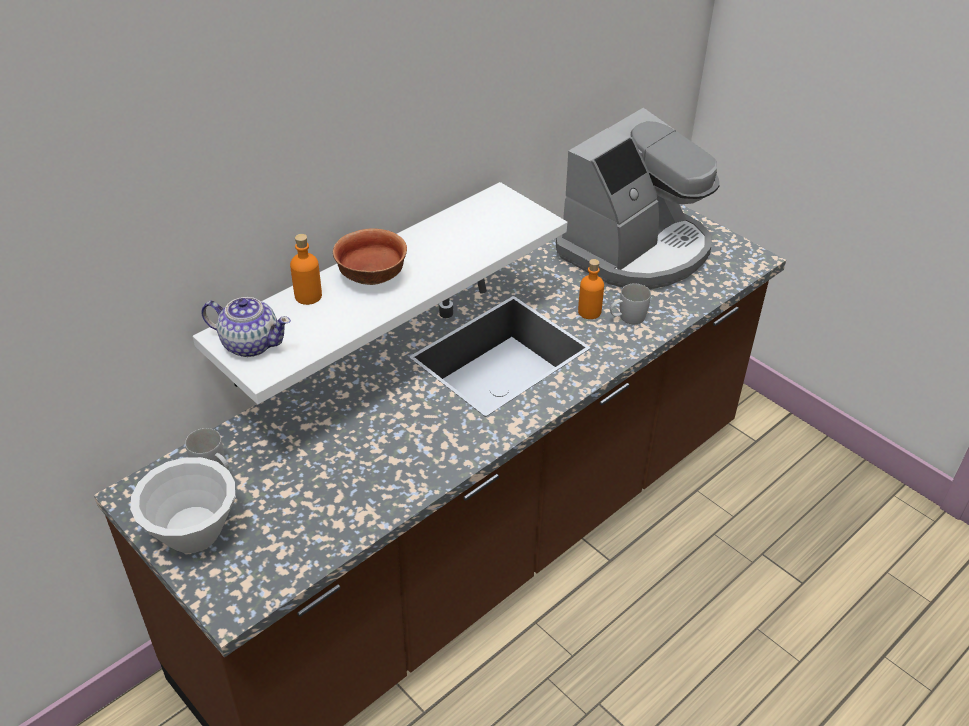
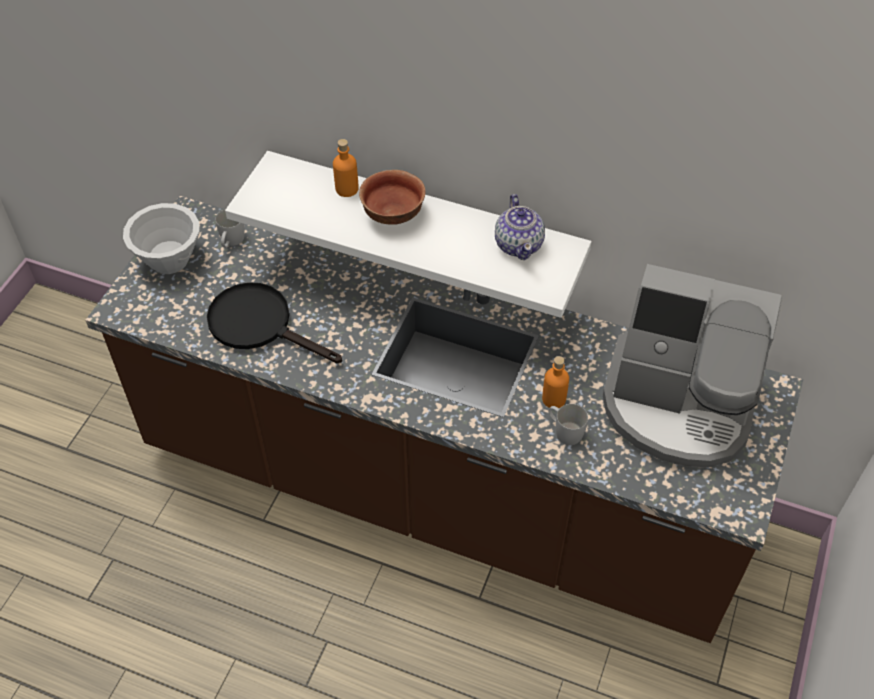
camera: 65 degrees right, 10 degrees up
teapot [201,297,291,357] -> teapot moved to [495,194,545,260]
none -> black frying pan [207,282,342,363]

